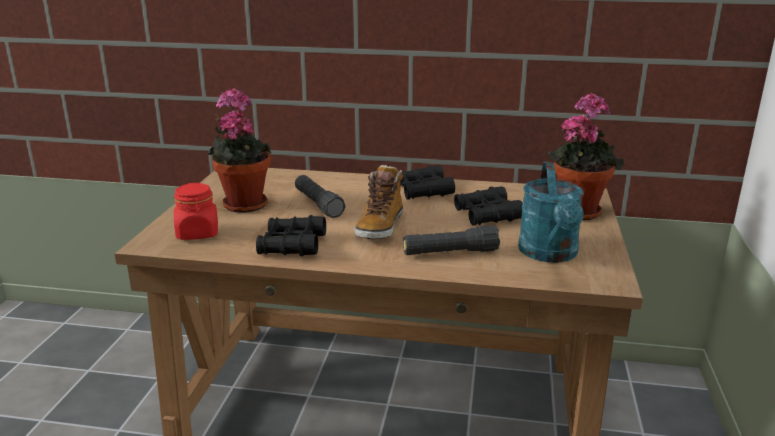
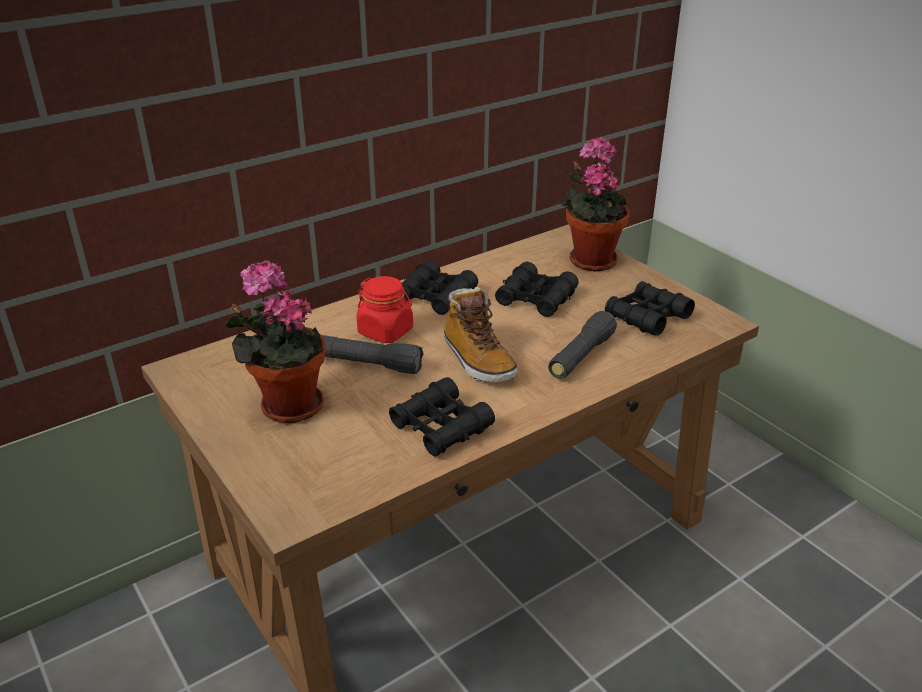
camera: 45 degrees left, 10 degrees up
red jar [174,183,218,240] -> red jar moved to [356,276,413,343]
turquoise watering can [518,162,584,263] -> black binoculars [605,281,695,336]

